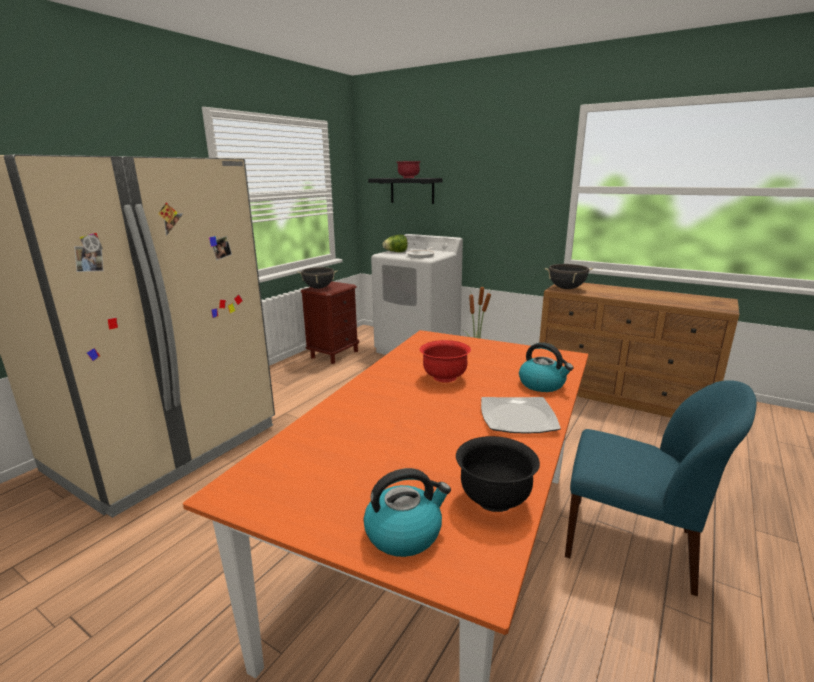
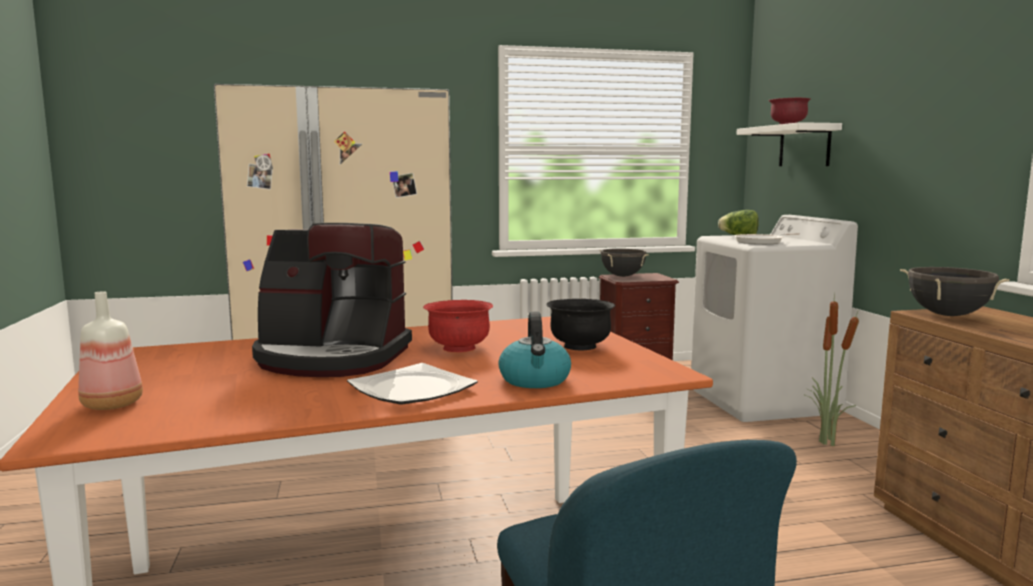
camera: 45 degrees right, 10 degrees down
kettle [364,468,451,557] -> bottle [78,291,143,410]
black shelf [368,178,442,204] -> white shelf [736,122,842,166]
black bowl [456,436,540,512] -> black bowl moved to [546,299,615,350]
none -> coffee machine [252,223,412,377]

